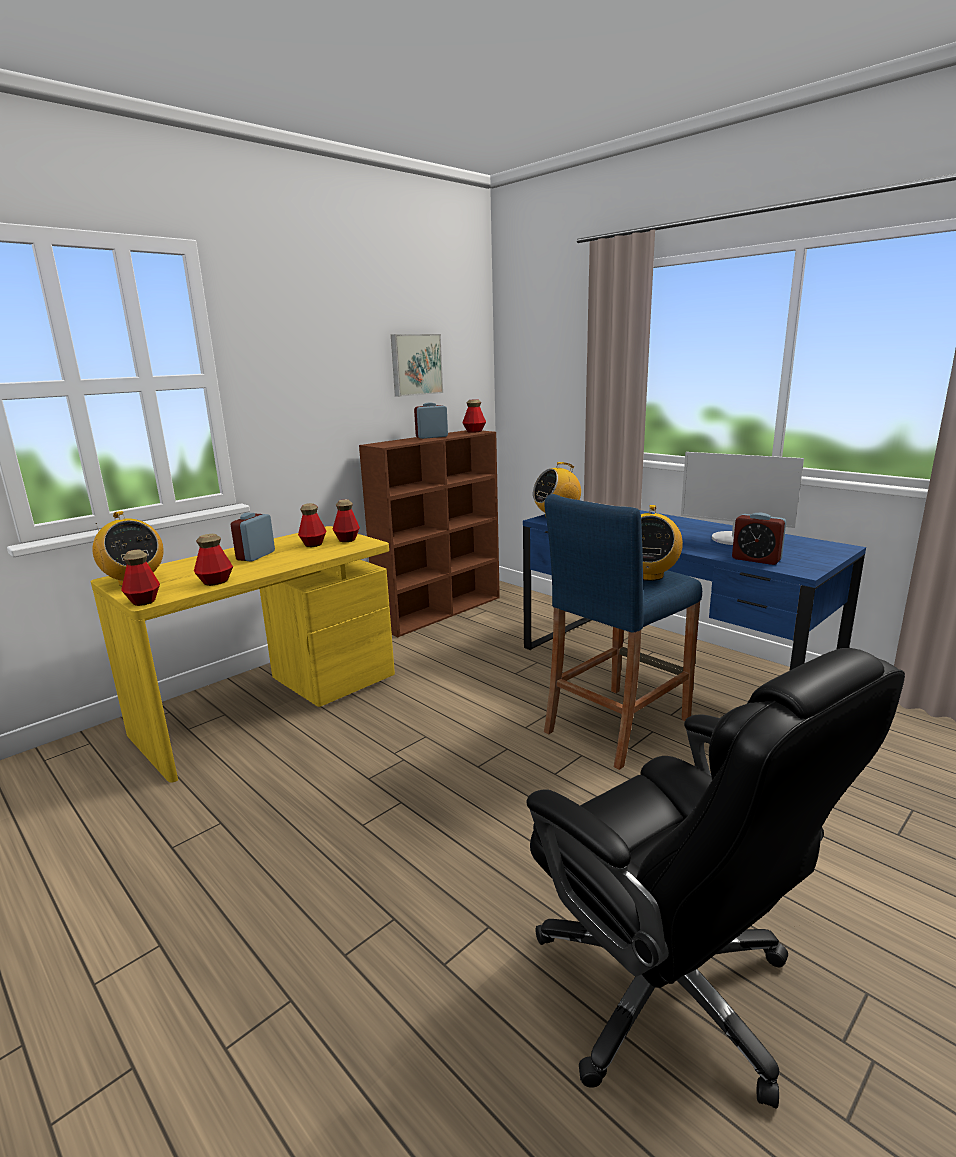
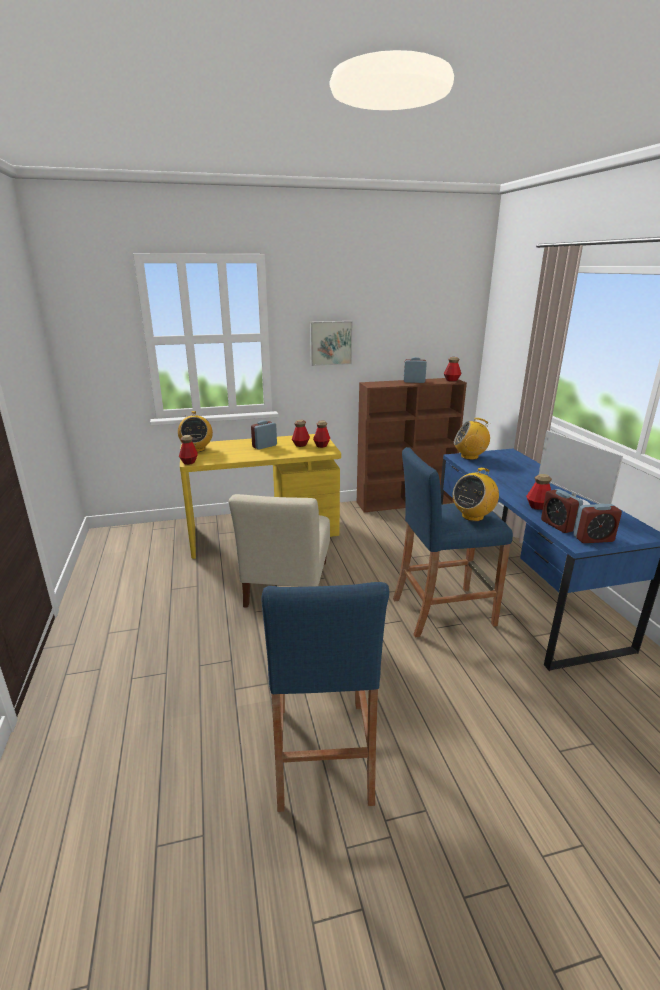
camera: 30 degrees right, 5 degrees up
bottle [194,534,233,586] -> bottle moved to [526,474,552,510]
picture [391,334,443,397] -> picture moved to [310,321,352,366]
black office chair [526,648,905,1108] -> blue stool [261,582,389,812]
none -> beige chair [229,494,330,608]
none -> alarm clock [574,503,622,543]

